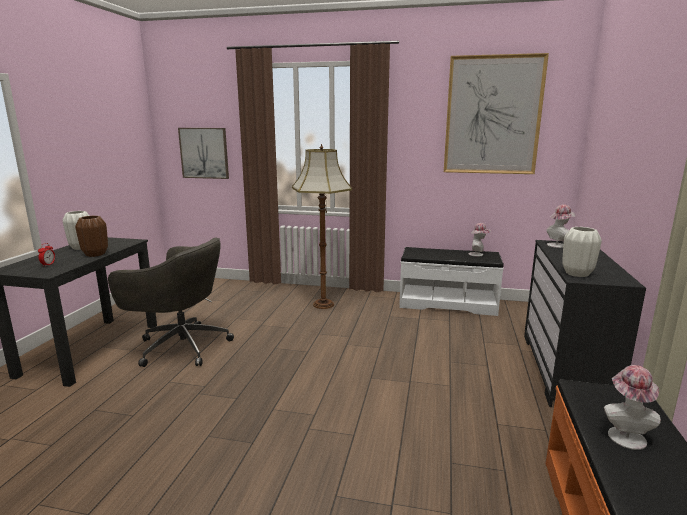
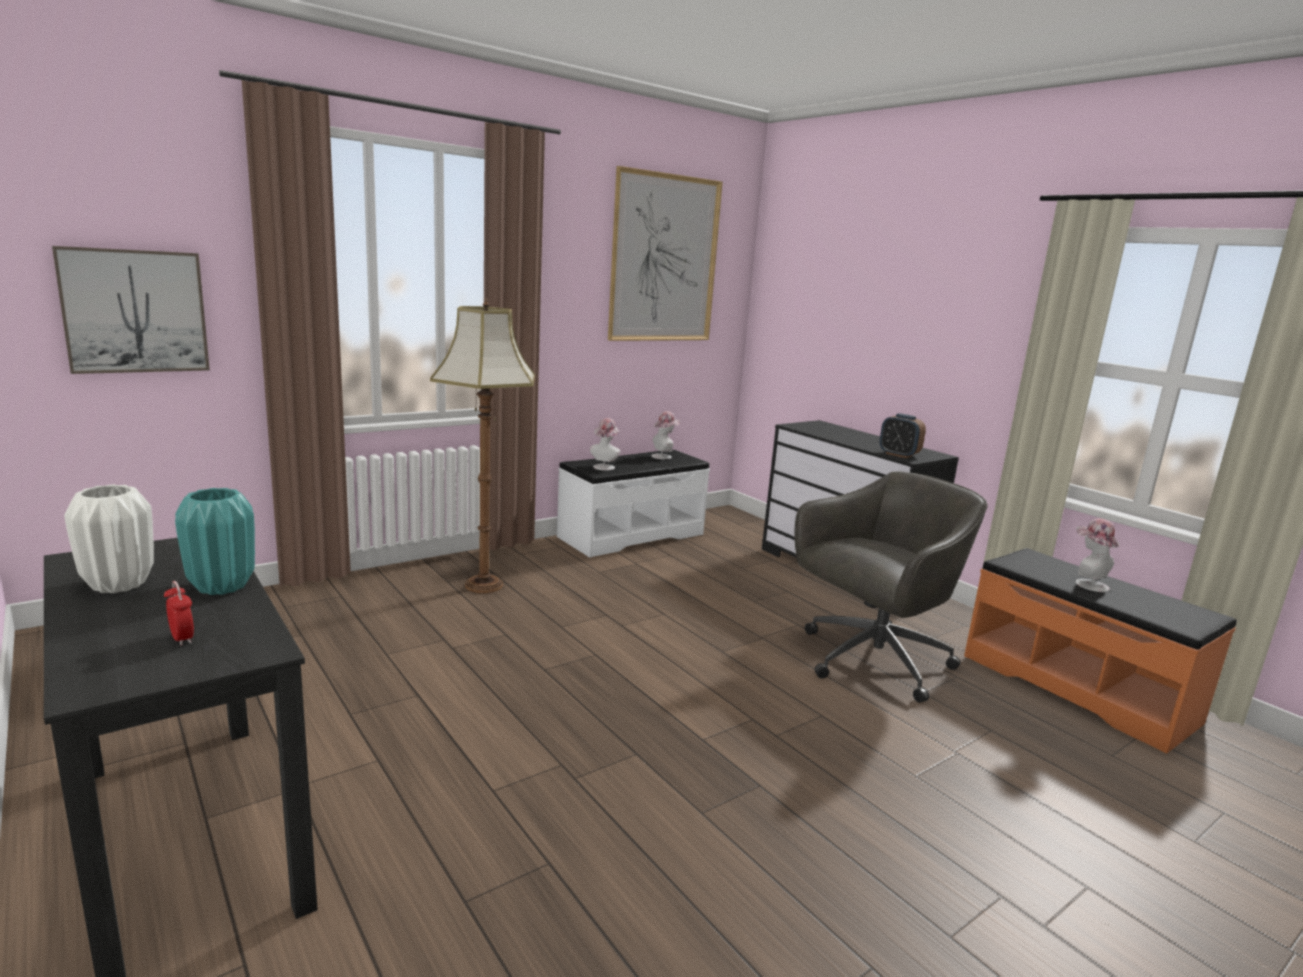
camera: 50 degrees left, 0 degrees up
brown vase [75,216,108,257] -> turquoise vase [175,488,255,595]
grey office chair [108,237,234,367] -> grey office chair moved to [795,471,988,703]
hat [547,204,575,248] -> hat moved to [590,418,621,471]
white vase [562,227,602,277] -> alarm clock [880,413,926,458]

